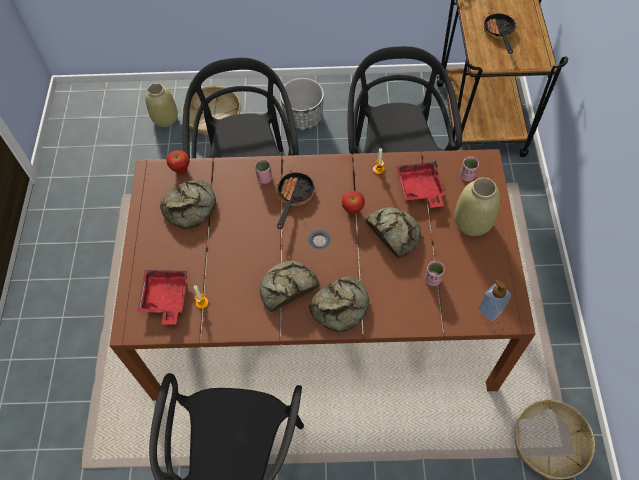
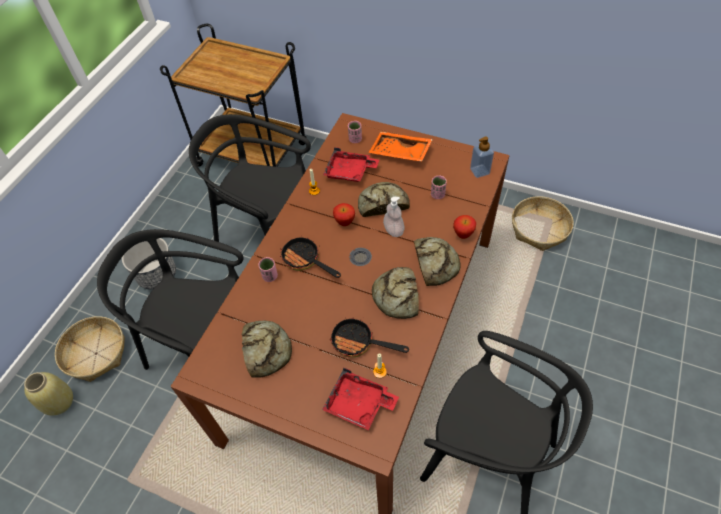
camera: 65 degrees left, 5 degrees down
apple [166,150,190,174] -> apple moved to [453,215,476,239]
beige vase [455,177,501,236] -> orange tray [368,132,433,162]
frying pan [484,13,516,54] -> frying pan moved to [330,318,409,358]
none -> soap dispenser [383,197,404,237]

